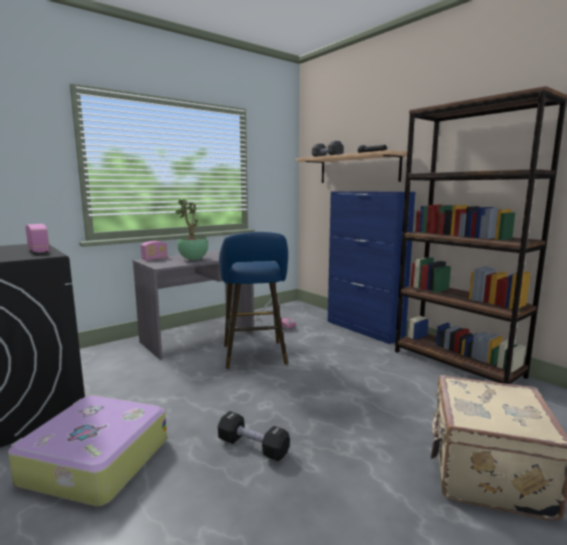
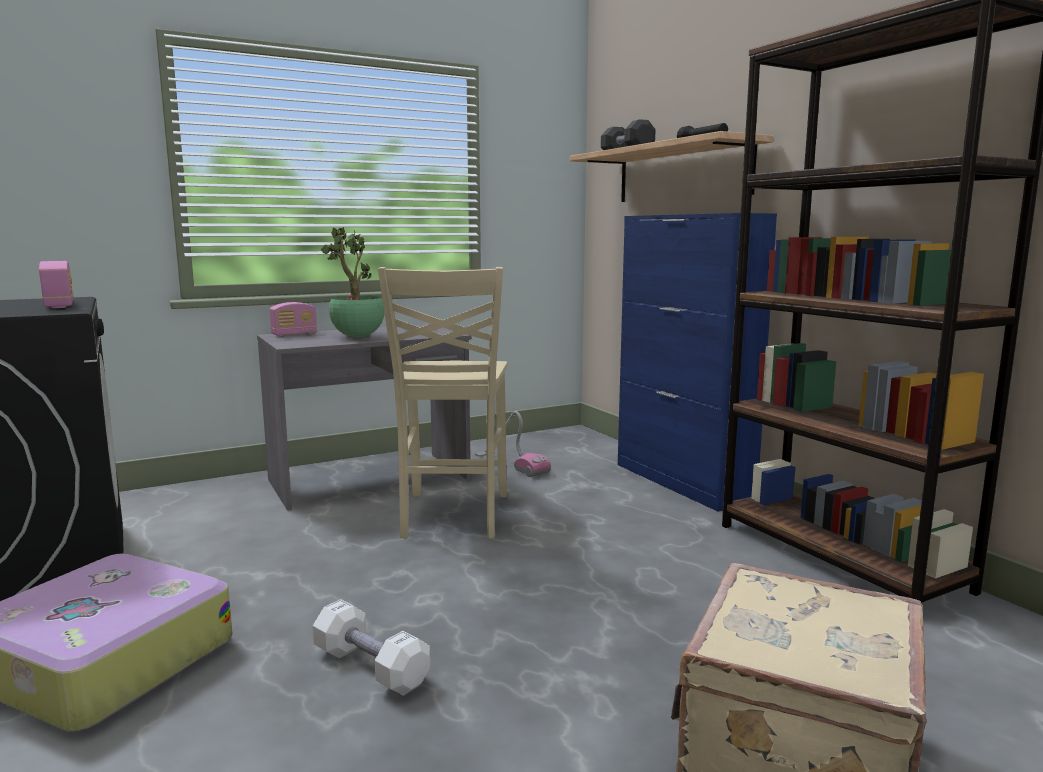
camera: 10 degrees right, 0 degrees up
black dumbbell [218,411,290,461] -> white dumbbell [313,599,430,696]
blue stool [219,232,288,369] -> beige chair [378,267,507,539]

